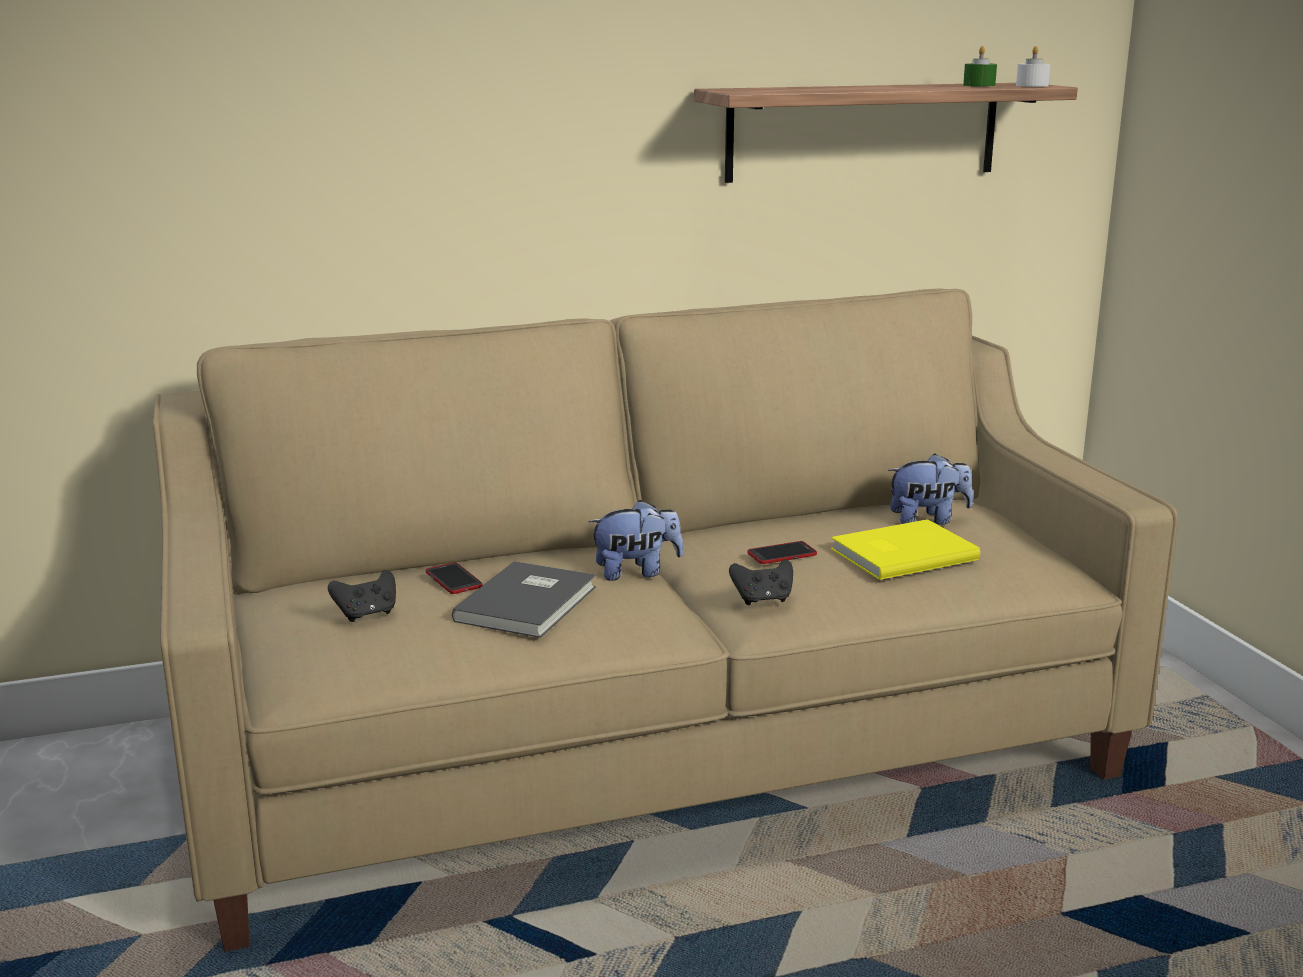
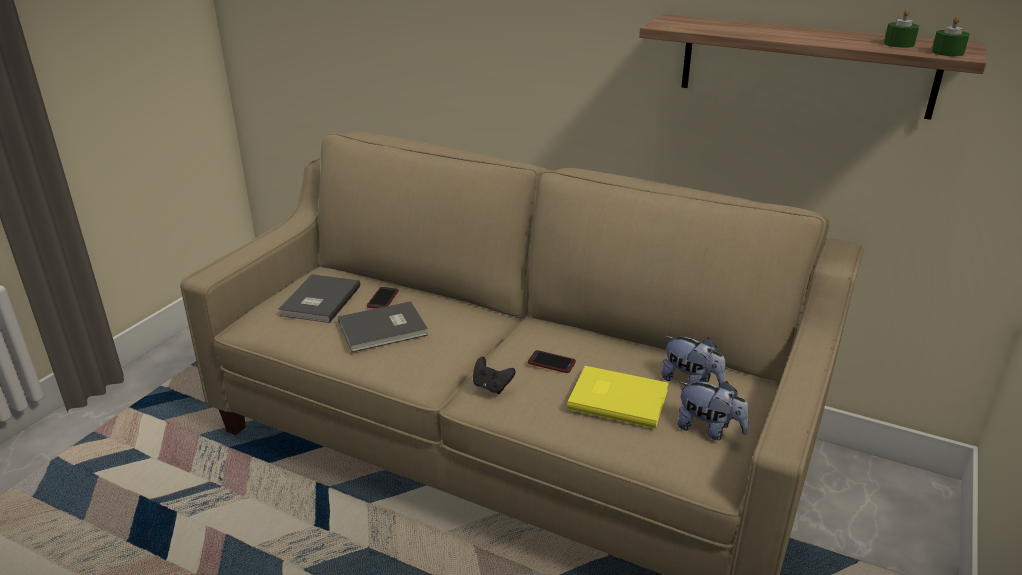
camera: 45 degrees right, 10 degrees up
black game controller [328,570,396,622] -> grey book [278,274,360,323]
plush toy [588,500,683,581] -> plush toy moved to [677,381,749,440]
white candle [1016,46,1050,87] -> green candle [931,16,970,56]

